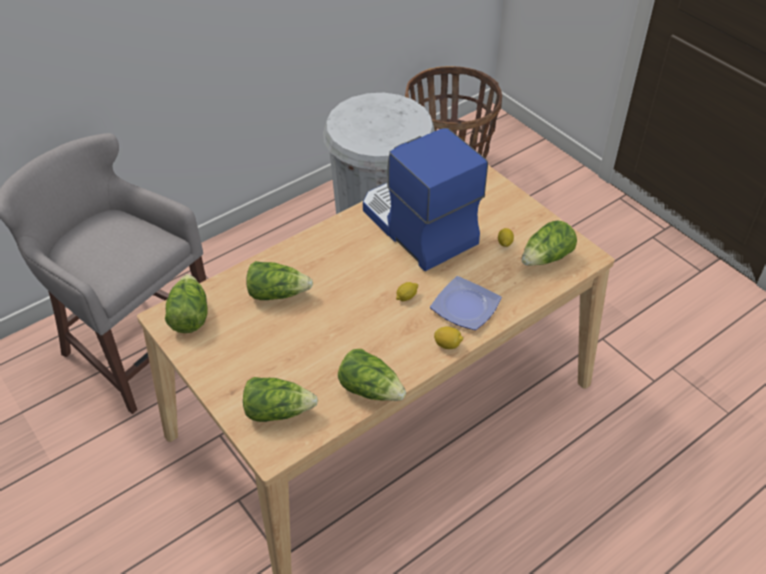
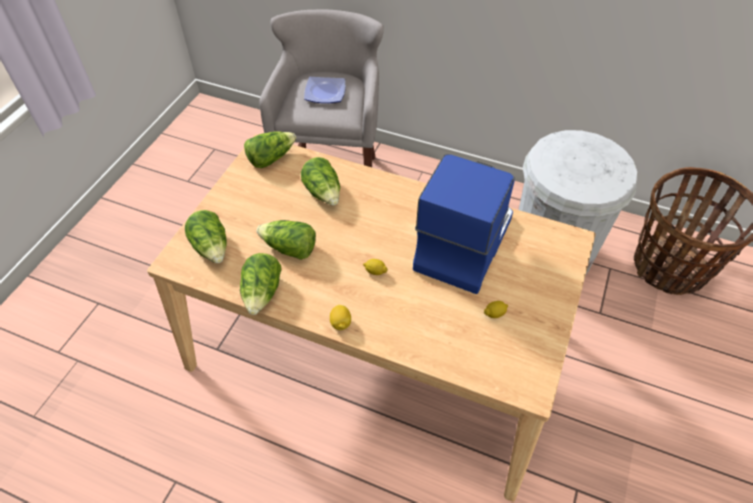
camera: 60 degrees right, 5 degrees up
plate [430,276,502,330] -> plate moved to [304,77,345,103]
lettuce [522,220,577,266] -> lettuce moved to [257,220,316,260]

